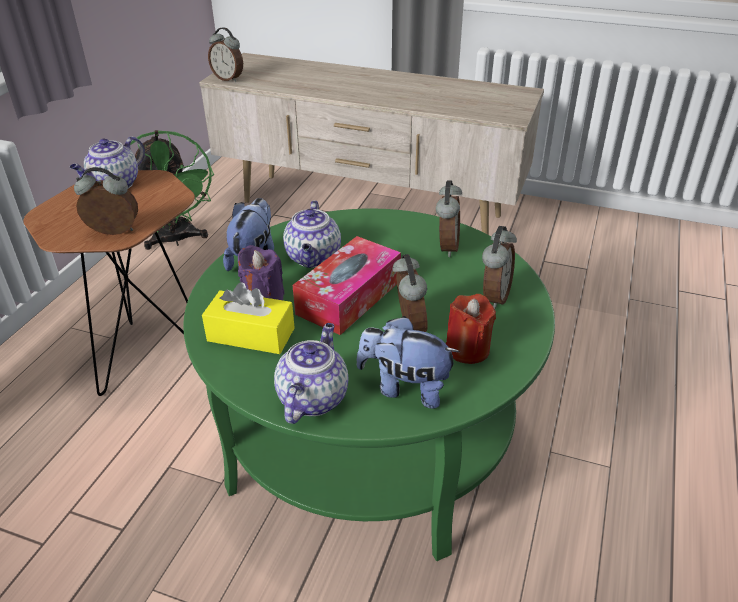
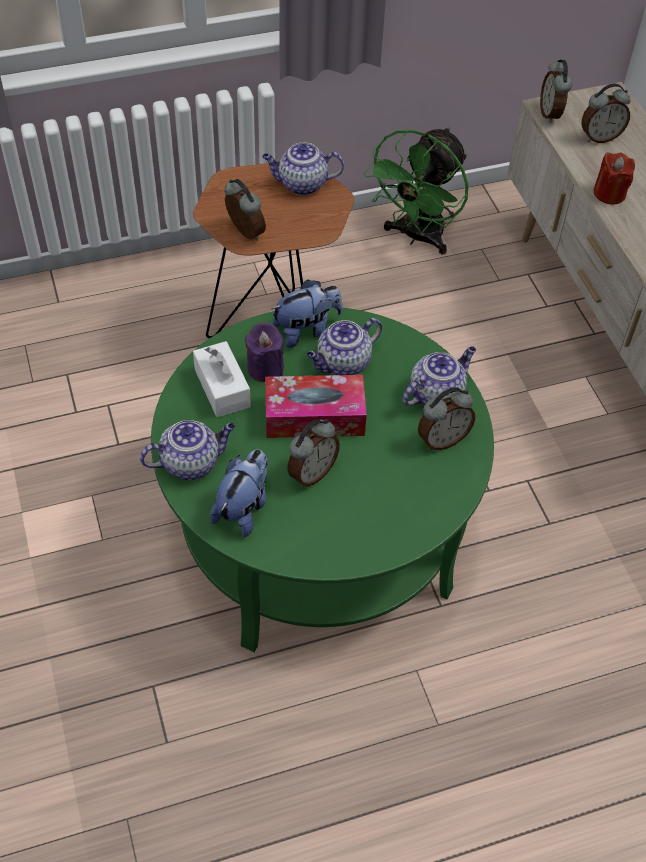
camera: 50 degrees right, 15 degrees up
yellow tissue box [202,282,295,354] -> white tissue box [193,341,251,417]
plush toy [357,316,460,409] -> plush toy turned 45 degrees clockwise [210,450,268,537]
red candle [446,294,496,364] -> red candle moved to [594,153,635,205]
alarm clock [482,226,517,309] -> alarm clock moved to [582,84,631,143]
none -> teapot [403,346,476,406]

